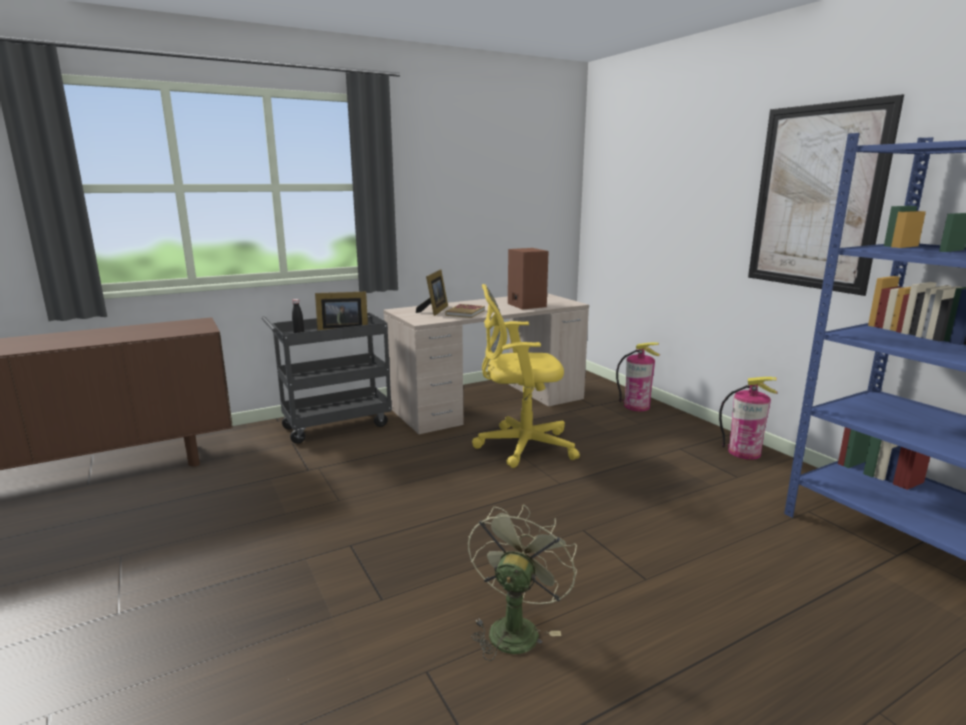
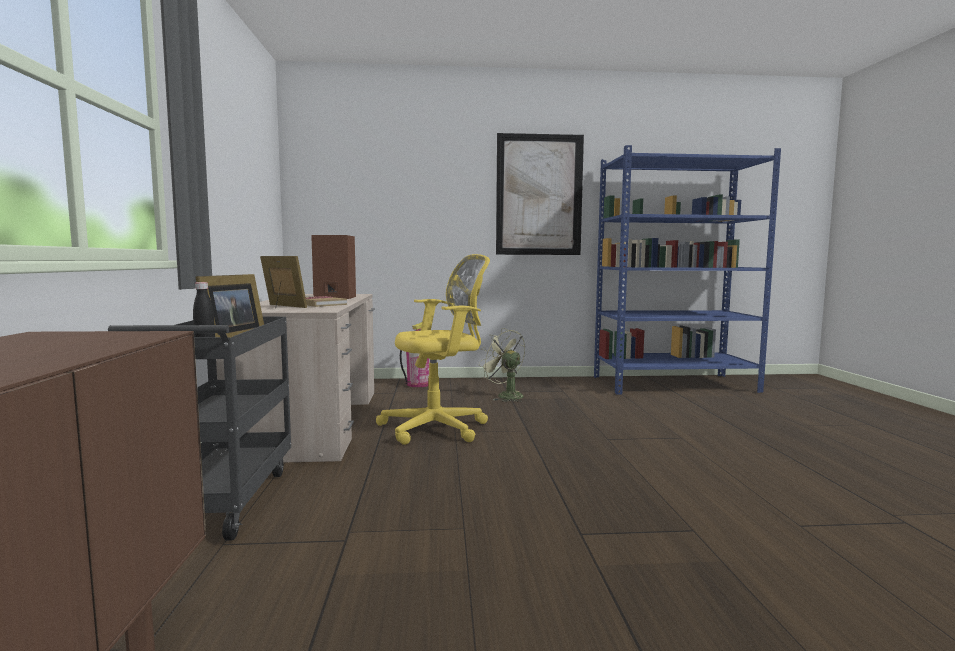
camera: 65 degrees left, 10 degrees down
green fan [468,504,577,661] -> green fan moved to [479,328,525,402]
yellow office chair [472,284,580,468] -> yellow office chair turned 135 degrees counterclockwise [376,254,490,445]
fire extinguisher [719,377,777,460] -> none

